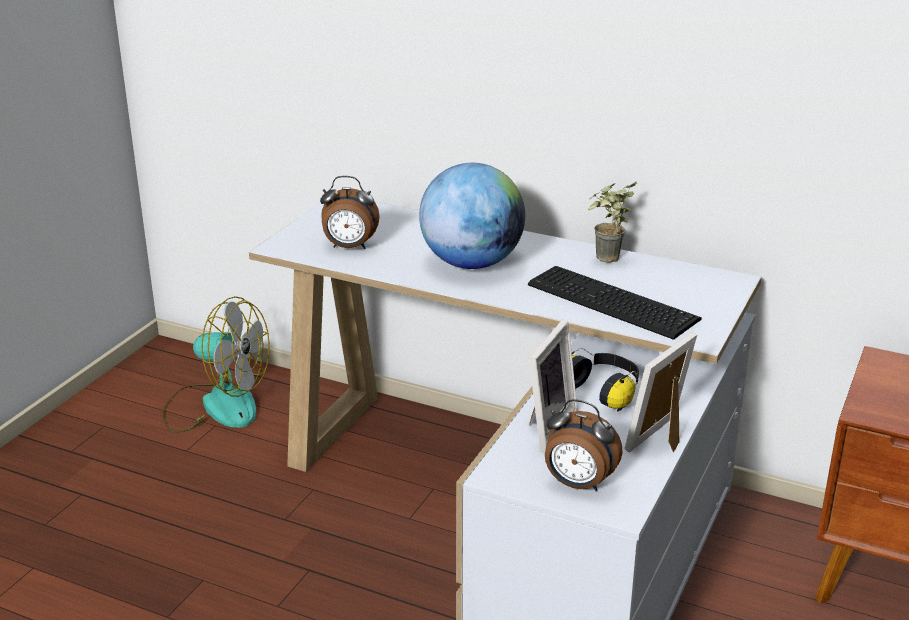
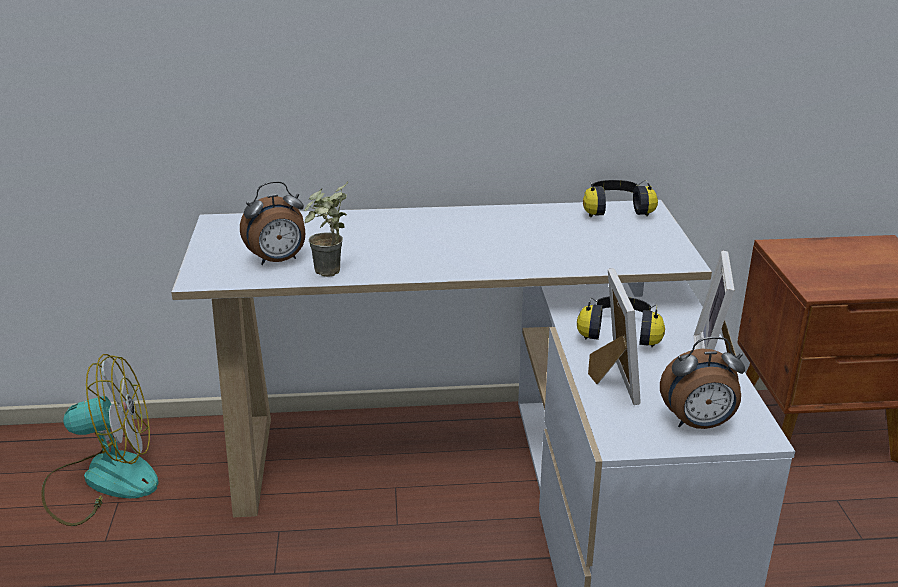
camera: 30 degrees left, 0 degrees up
globe [419,163,525,269] -> none
keyboard [528,266,702,340] -> none
potted plant [588,182,637,263] -> potted plant moved to [305,181,348,277]
none -> headphones [583,180,658,217]

